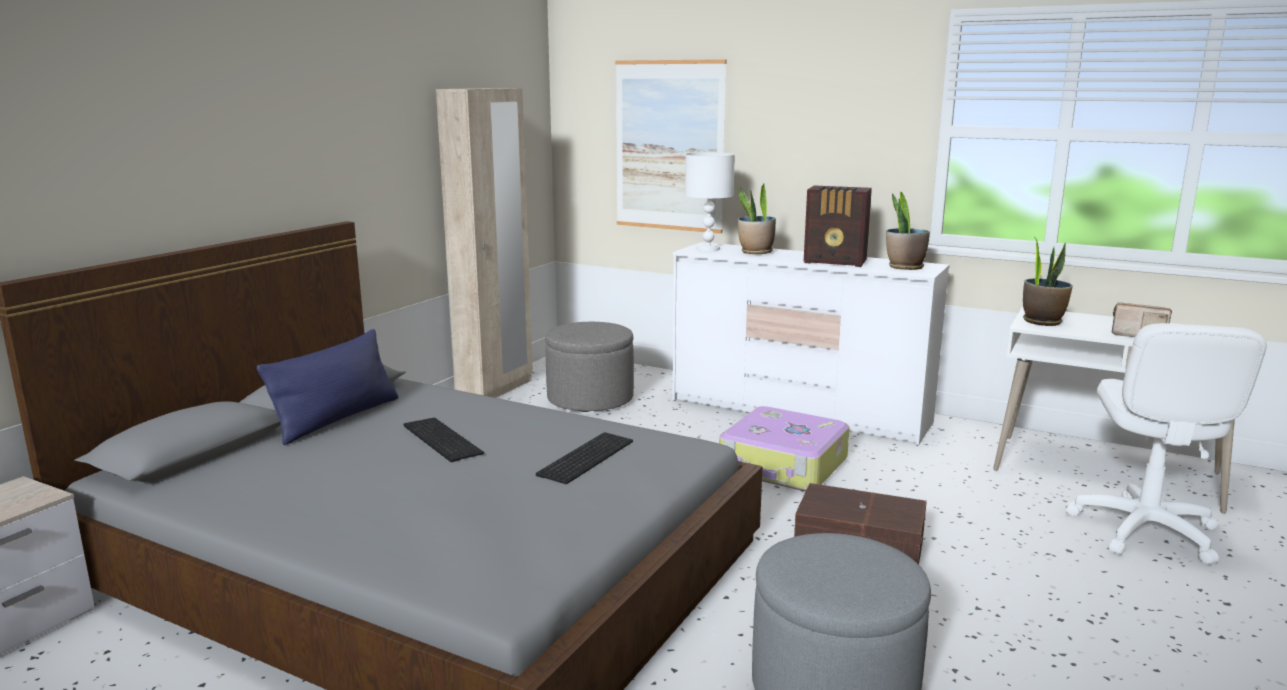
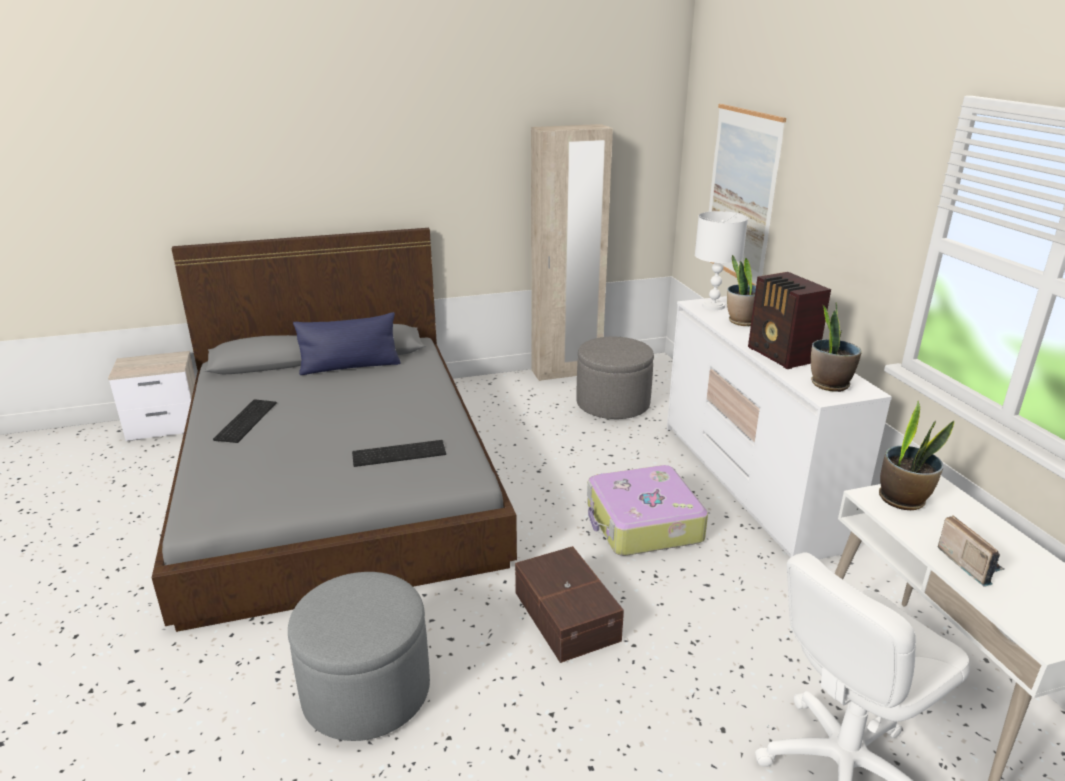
camera: 45 degrees right, 10 degrees up
keyboard [404,418,484,462] -> keyboard moved to [213,399,277,443]

